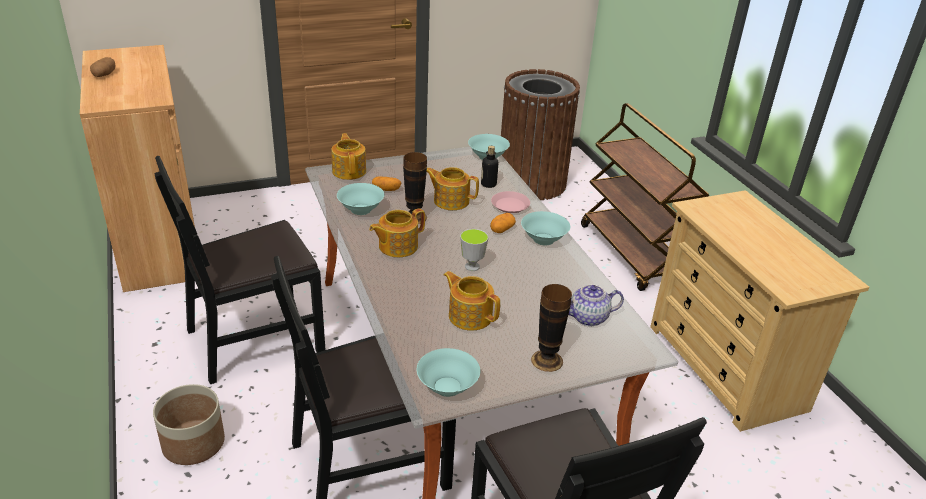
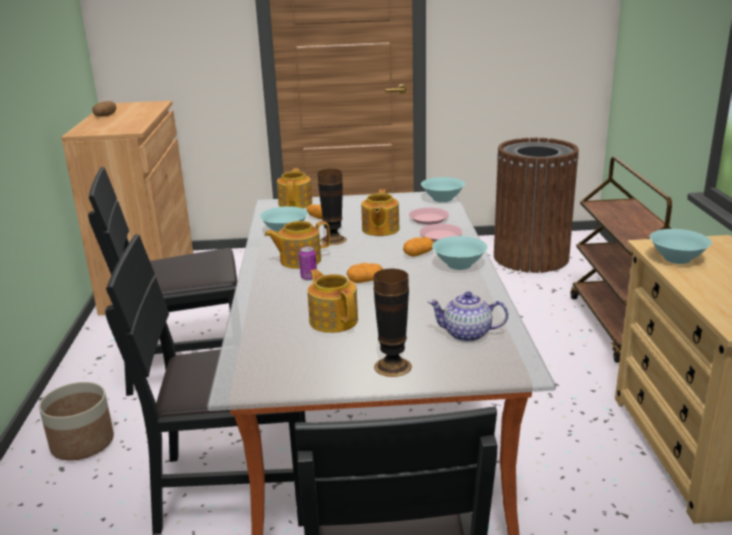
camera: 20 degrees right, 10 degrees down
turquoise bowl [417,348,480,397] -> turquoise bowl moved to [650,229,712,264]
teapot [427,167,479,210] -> teapot turned 120 degrees counterclockwise [361,189,400,236]
cup [460,229,489,271] -> potato [347,263,383,283]
bottle [481,146,498,188] -> pink plate [409,208,449,225]
none -> can [299,246,317,280]

